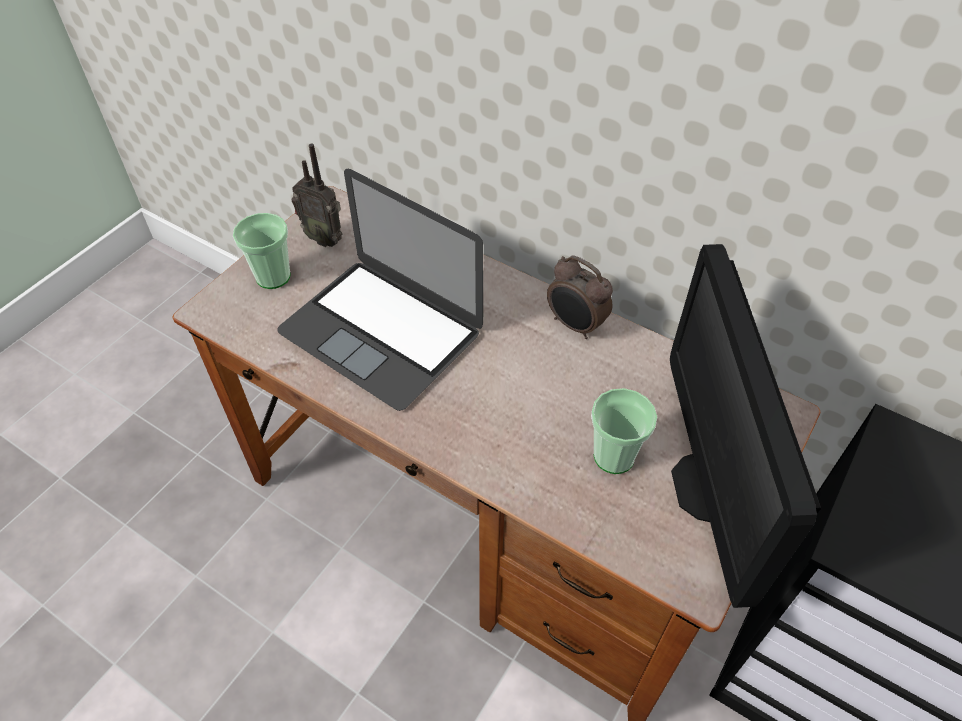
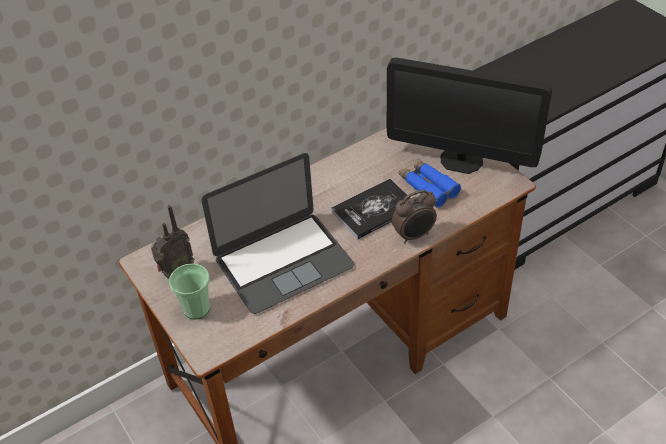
camera: 65 degrees left, 5 degrees down
alarm clock [547,255,613,339] -> alarm clock moved to [392,189,437,244]
cup [591,388,657,474] -> blue binoculars [399,159,461,208]
none -> book [331,179,410,239]

